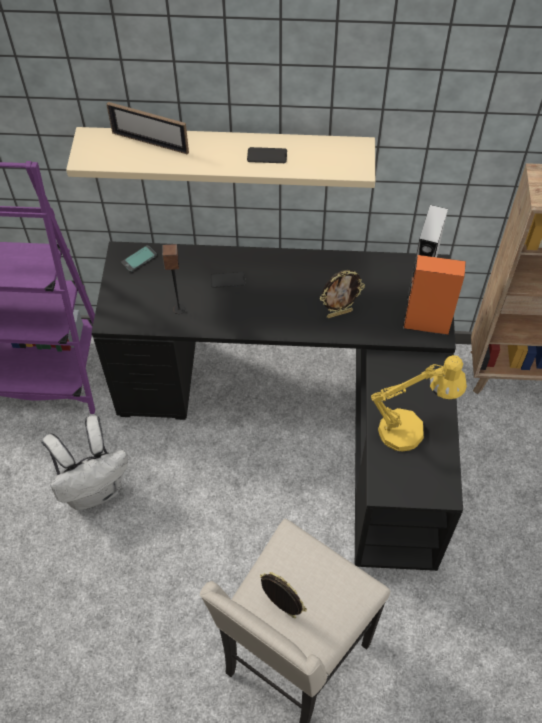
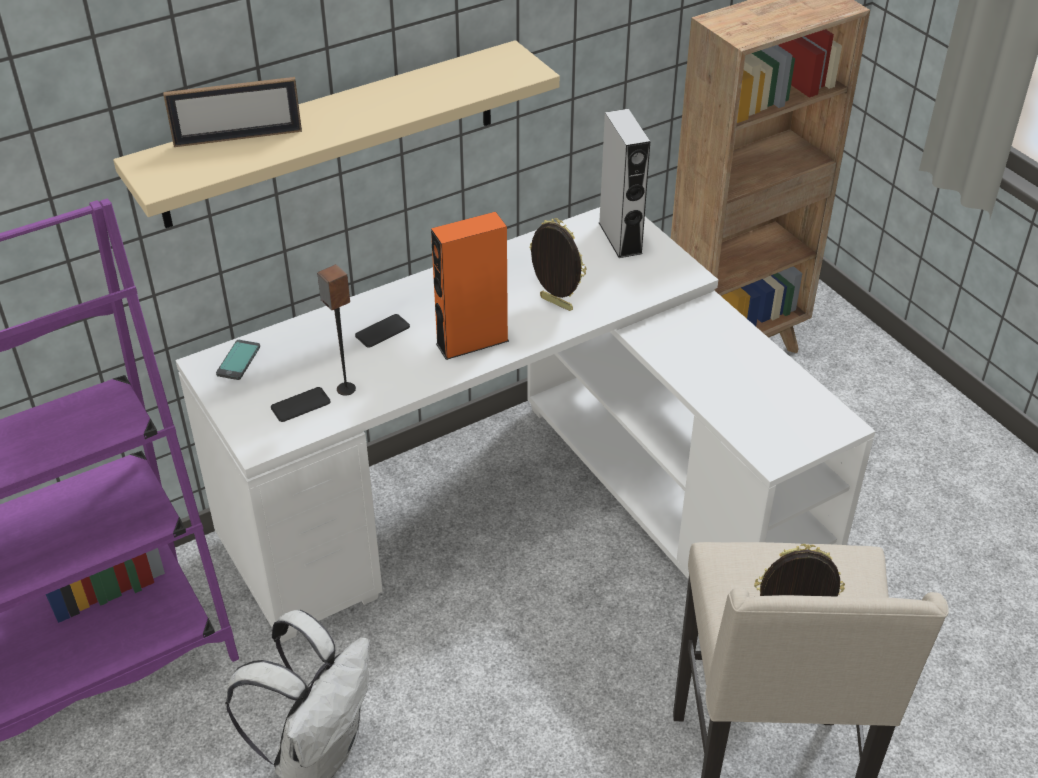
camera: 35 degrees left, 15 degrees down
black desk [92,241,463,571] -> white desk [176,207,875,642]
phone [247,147,287,163] -> phone moved to [271,387,331,422]
picture frame [320,270,365,318] -> picture frame turned 90 degrees counterclockwise [529,218,586,311]
yellow table lamp [371,355,467,451] -> none
orange speaker [403,255,466,335] -> orange speaker moved to [431,212,509,360]

